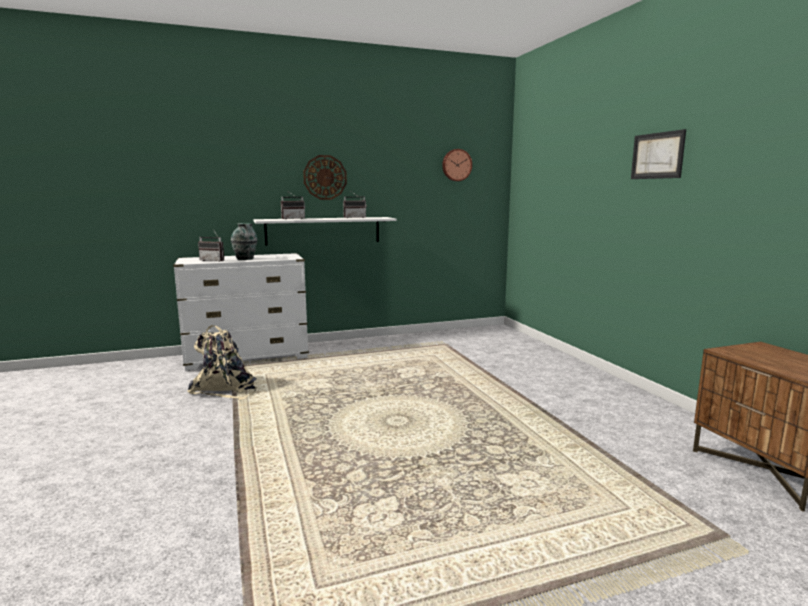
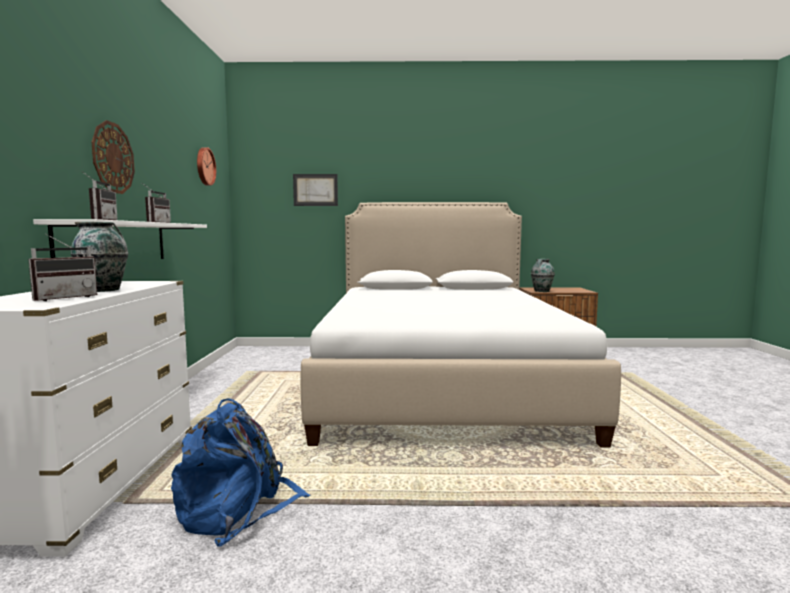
camera: 70 degrees left, 5 degrees down
beige backpack [188,325,257,400] -> blue backpack [171,398,310,547]
picture [631,129,686,179] -> picture moved to [293,174,338,206]
none -> bed [301,202,621,448]
none -> vase [531,259,555,292]

